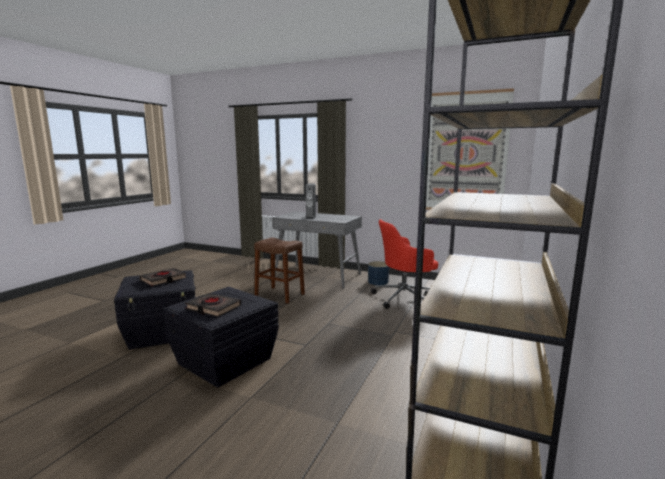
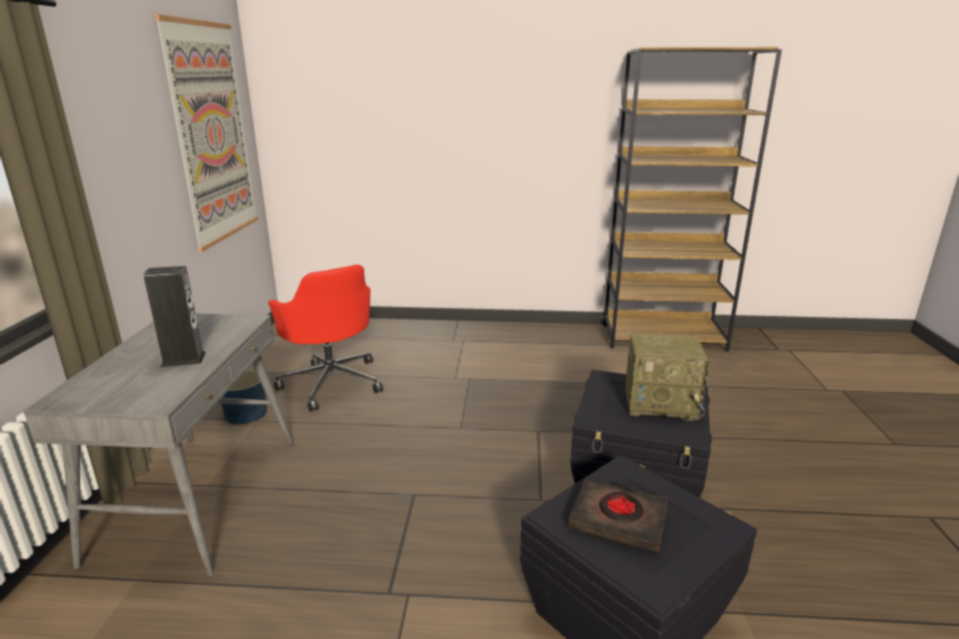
camera: 110 degrees left, 10 degrees up
black book [185,293,241,317] -> radio [625,333,709,421]
brown stool [254,238,305,304] -> none

